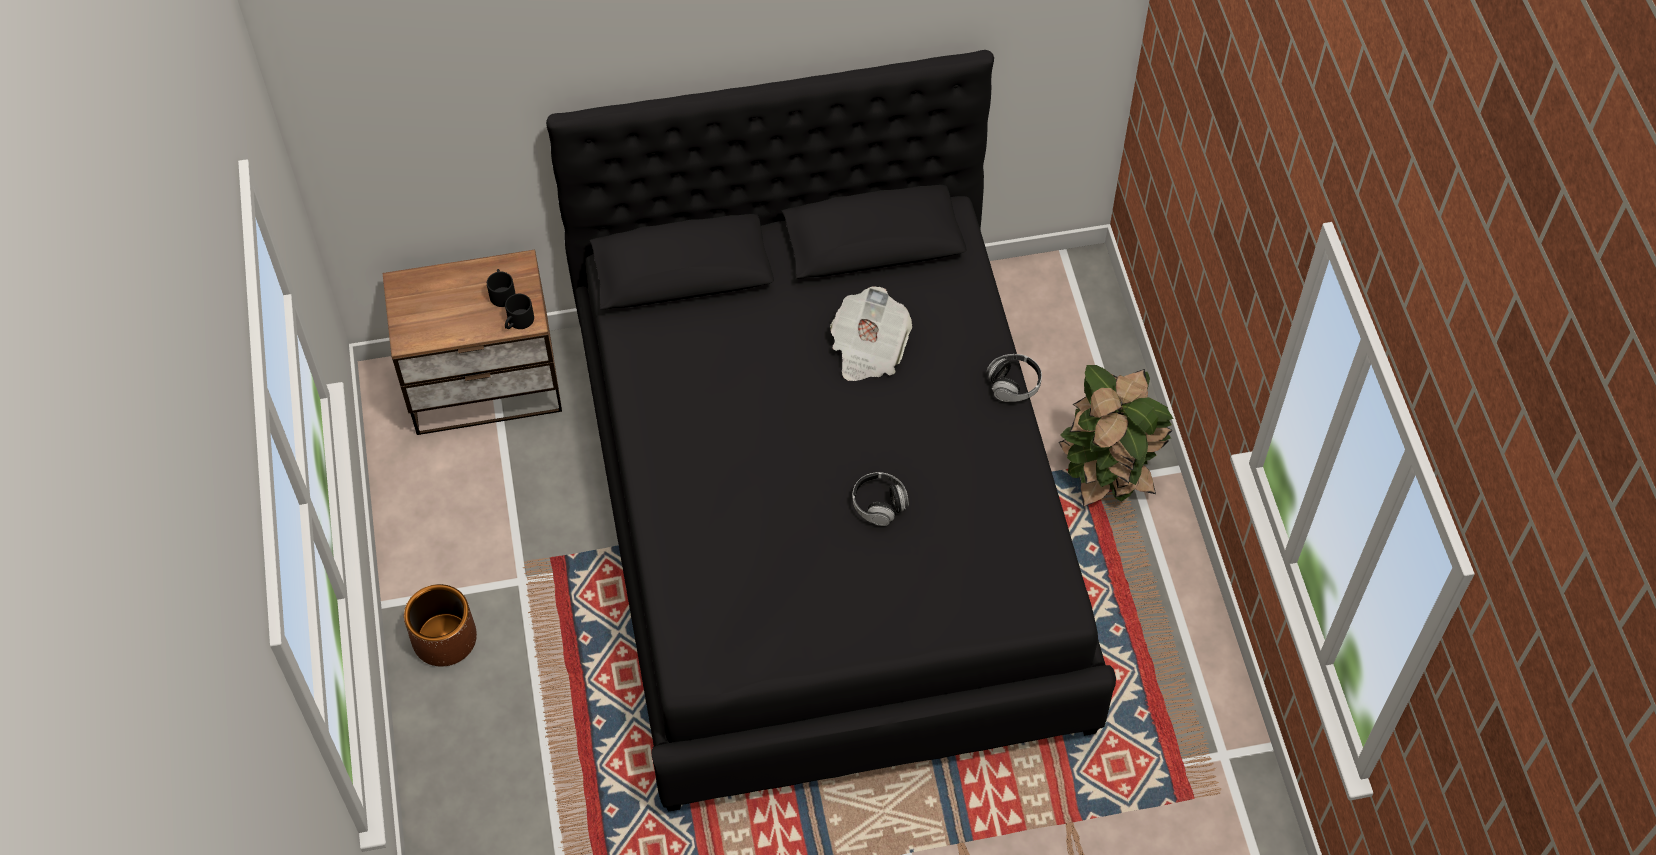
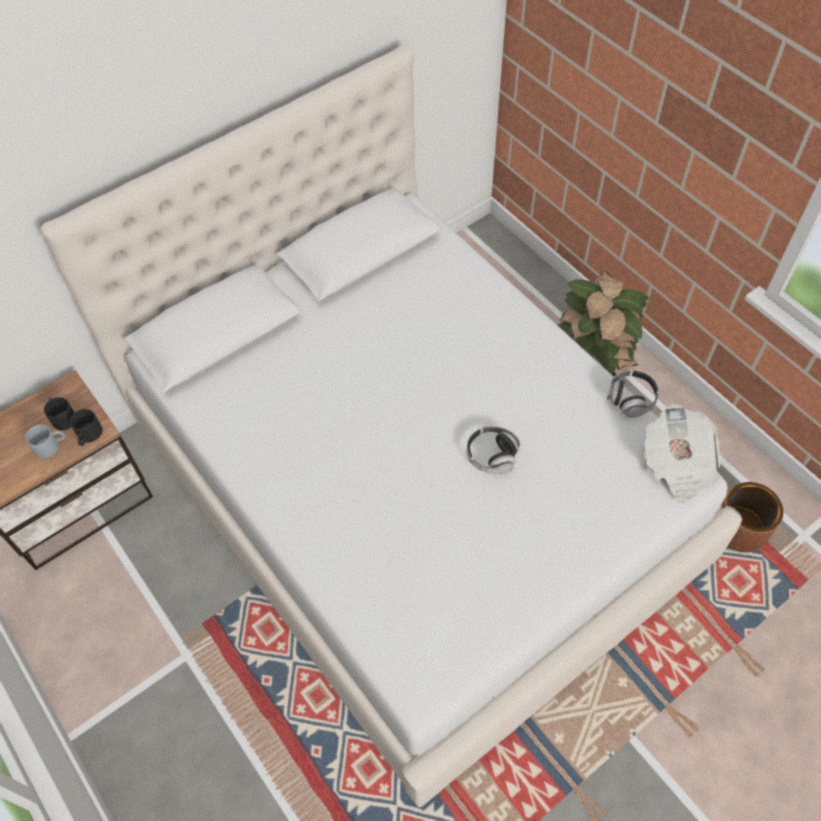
camera: 25 degrees left, 0 degrees up
brown planter [404,584,477,667] -> brown planter moved to [721,482,783,553]
black bed [546,50,1116,812] -> white bed [41,45,743,808]
newspaper [830,286,912,381] -> newspaper moved to [644,404,720,503]
headphones [986,354,1042,402] -> headphones moved to [607,370,659,418]
none -> grey mug [25,425,65,458]

